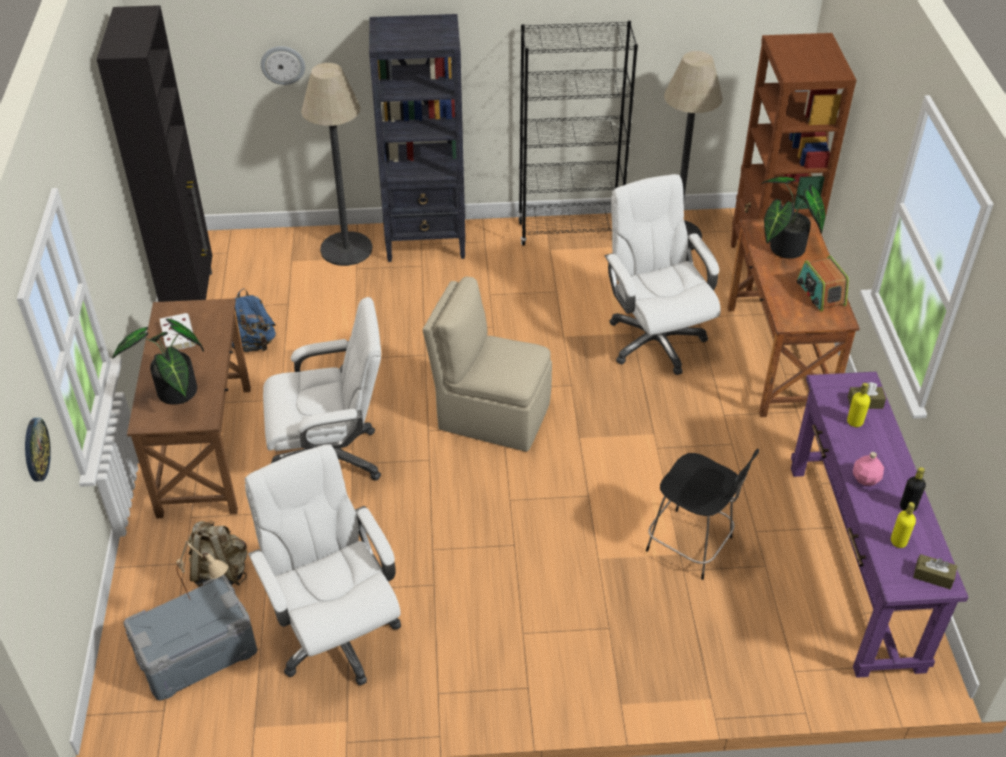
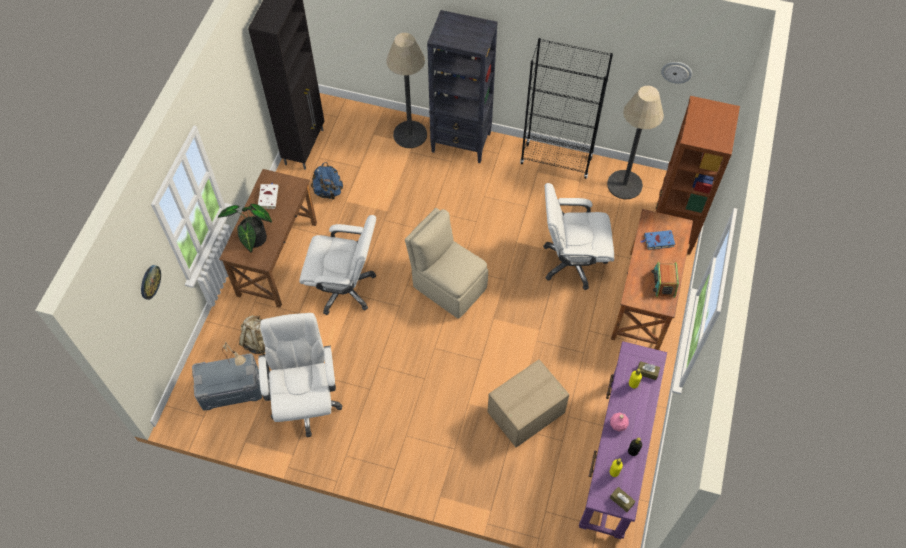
camera: 20 degrees right, 15 degrees up
wall clock [261,46,305,85] -> wall clock moved to [661,62,692,84]
white office chair [604,174,721,375] -> white office chair turned 90 degrees counterclockwise [543,183,614,290]
black chair [646,449,759,580] -> cardboard box [488,359,569,448]
potted plant [761,177,825,259] -> blue book [640,230,675,250]

